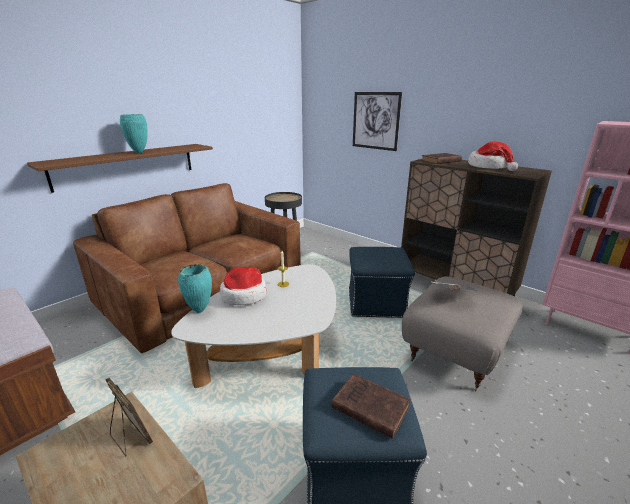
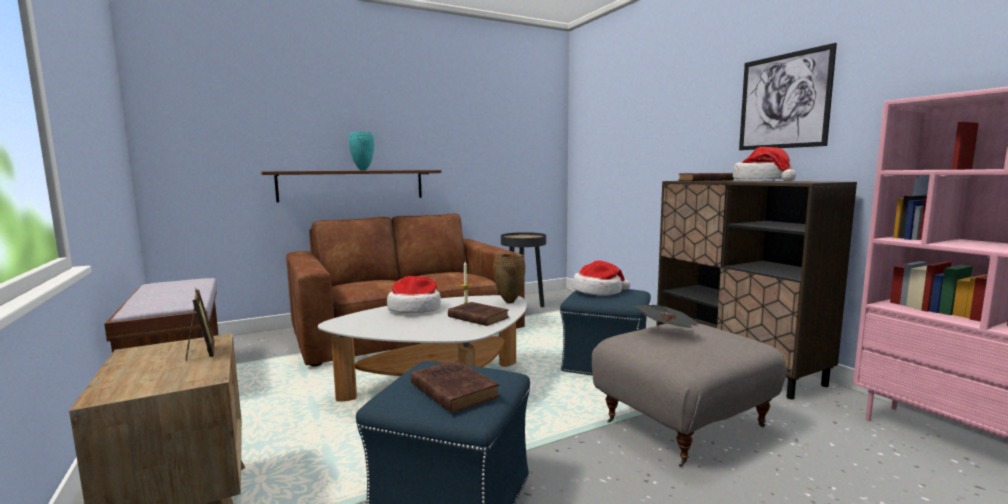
camera: 20 degrees right, 15 degrees down
turquoise vase [178,264,212,313] -> none
picture [353,92,402,151] -> picture moved to [739,43,837,150]
none -> brown book [448,302,509,326]
none -> brown vase [493,253,525,303]
none -> hat [572,261,630,296]

